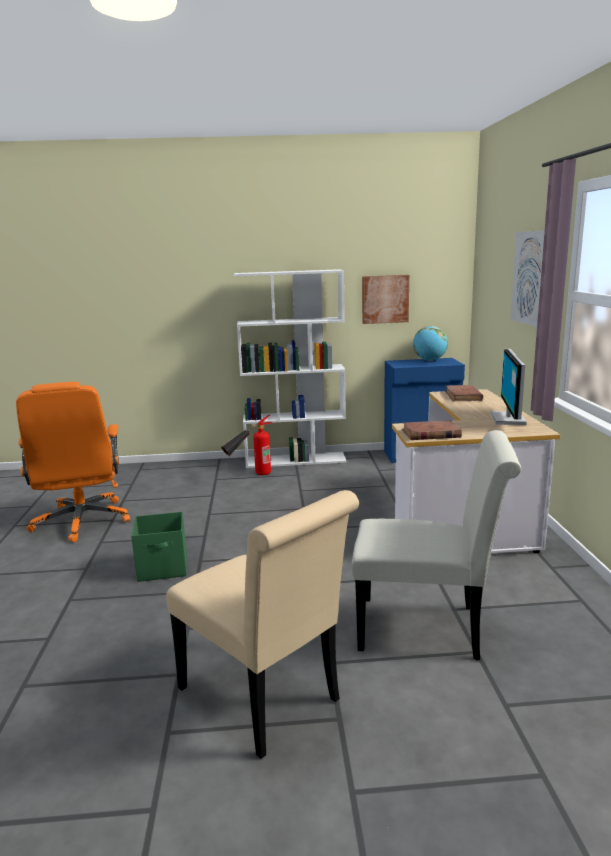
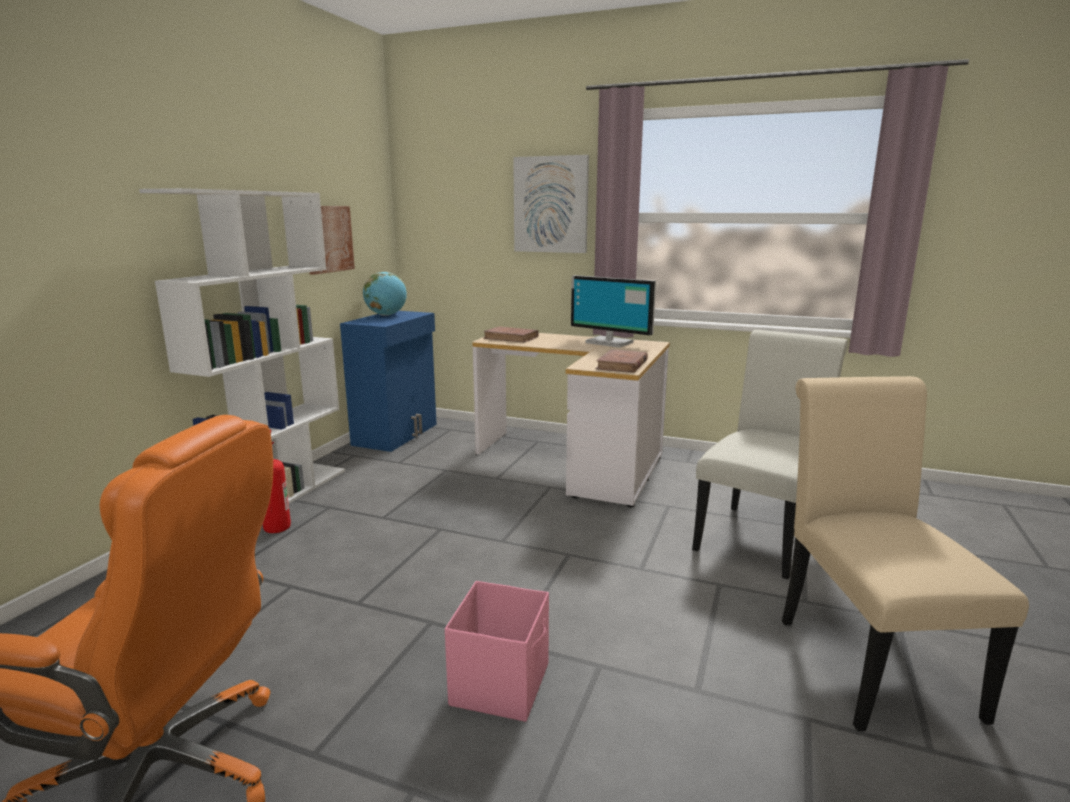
camera: 65 degrees left, 0 degrees up
green storage box [131,512,187,582] -> pink storage box [445,581,549,722]
beige chair [166,490,359,759] -> beige chair turned 75 degrees counterclockwise [782,376,1029,731]

